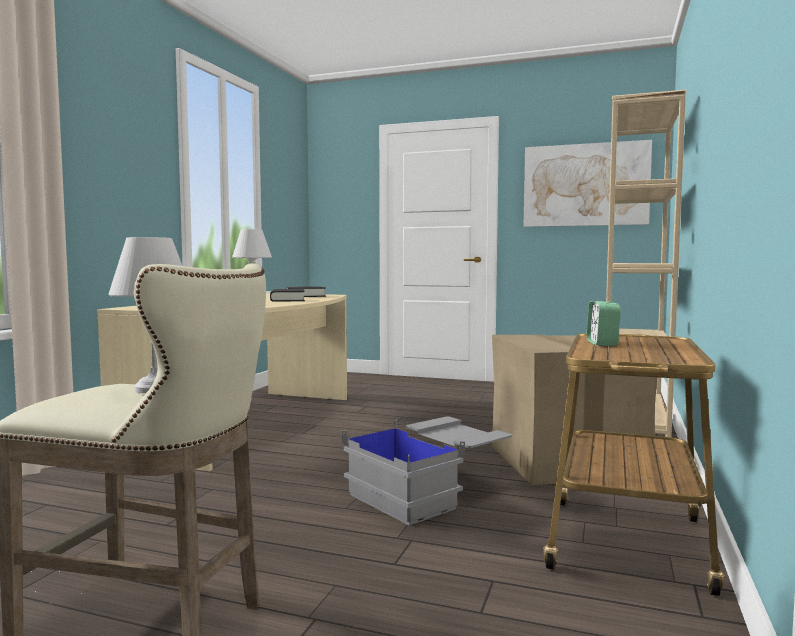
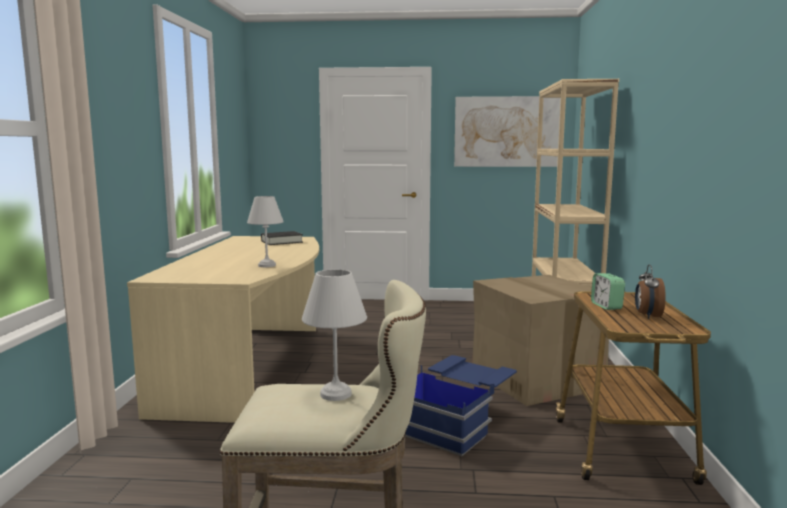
camera: 15 degrees left, 5 degrees up
black book [270,289,305,302] -> none
grey storage box [342,416,512,525] -> blue storage box [405,355,517,456]
none -> alarm clock [635,265,666,319]

